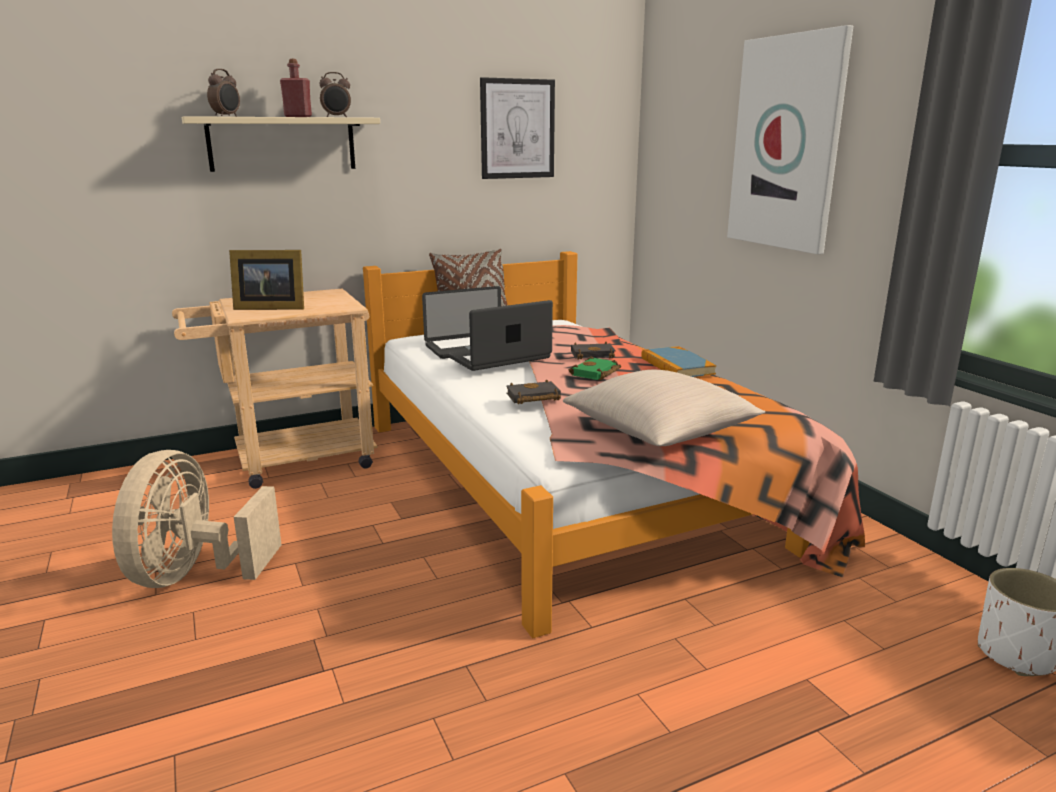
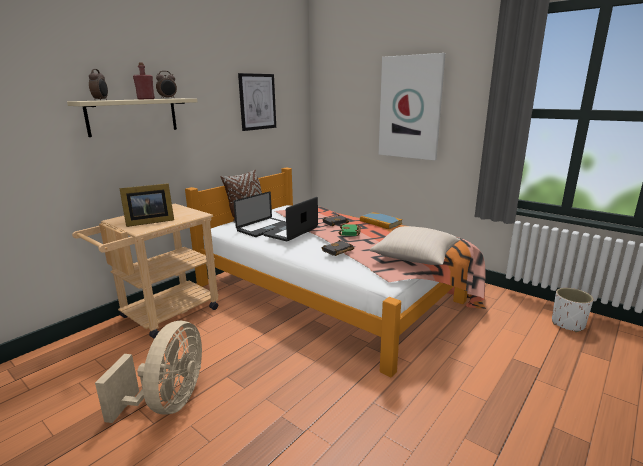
camera: 25 degrees left, 0 degrees up
beige fan [112,450,282,588] -> beige fan turned 150 degrees counterclockwise [95,321,202,423]

